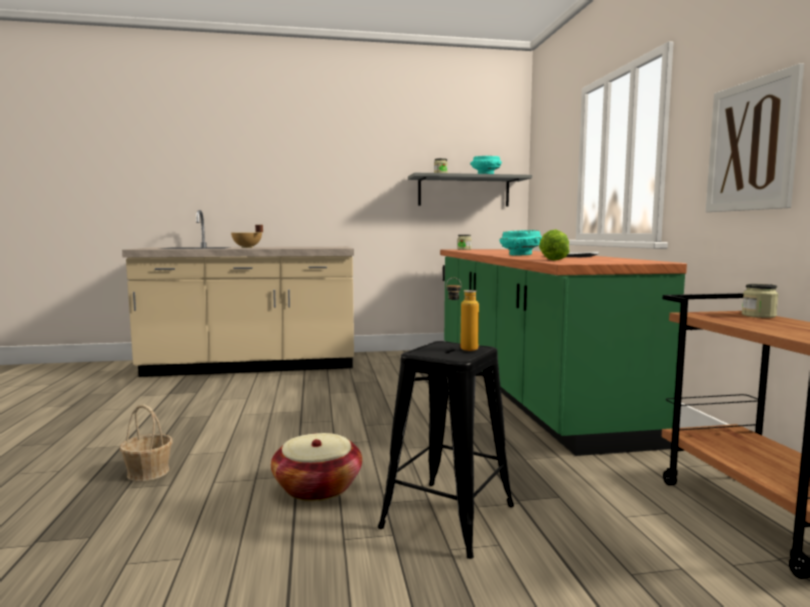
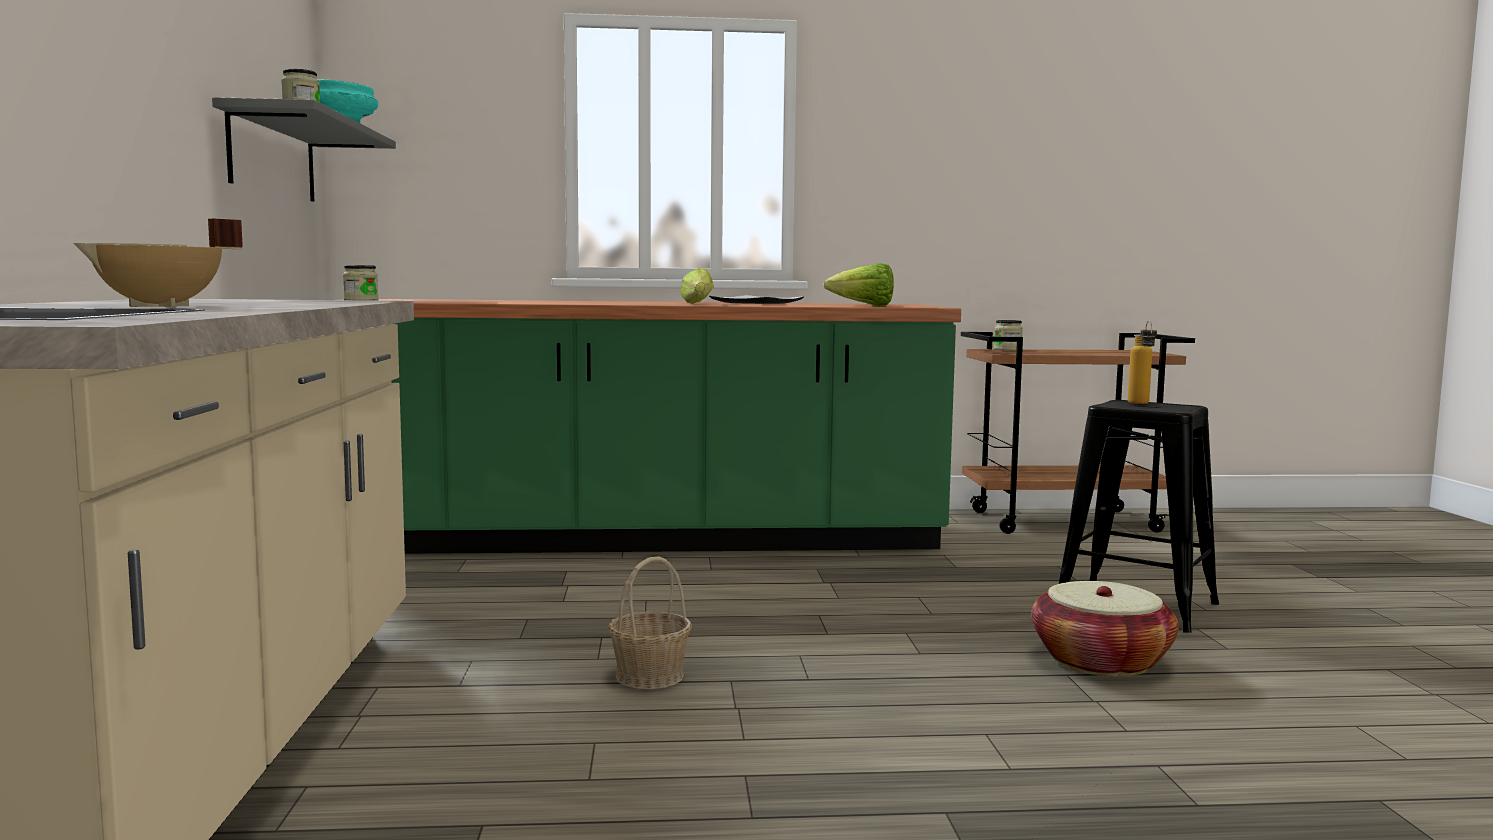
camera: 85 degrees left, 0 degrees up
basket [120,404,172,481] -> basket moved to [608,556,692,689]
turquoise bowl [500,230,542,256] -> lettuce [680,268,714,303]
picture [706,63,804,212] -> none

